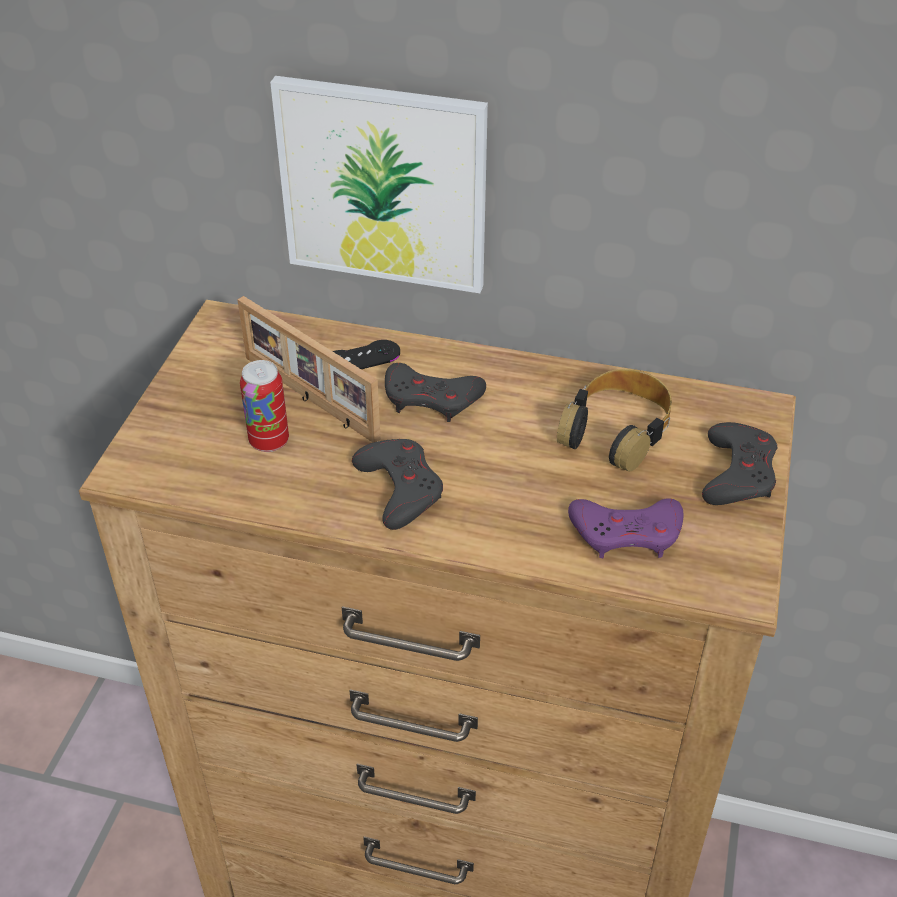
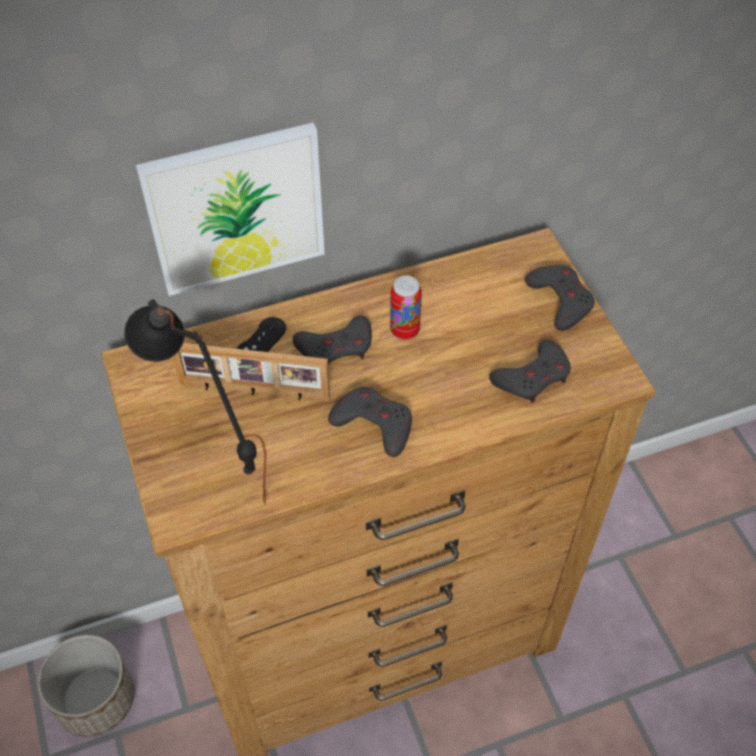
camera: 35 degrees left, 10 degrees up
can [240,360,289,452] -> can moved to [390,276,422,340]
headphones [557,369,672,472] -> none
purple game controller [568,498,683,558] -> grey game controller [489,340,571,403]
none -> planter [37,635,134,737]
none -> black table lamp [124,299,266,505]

